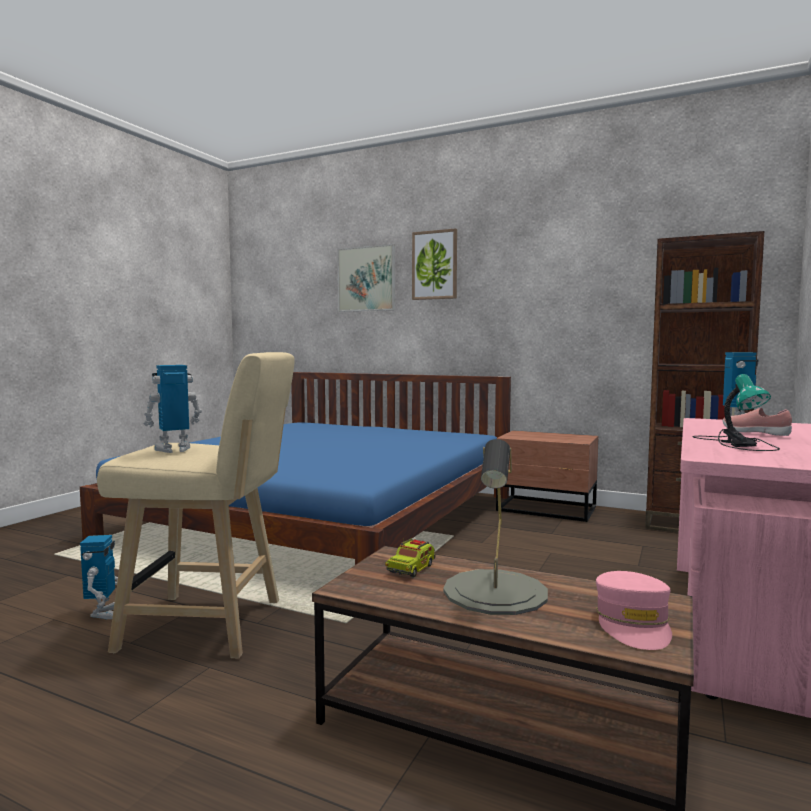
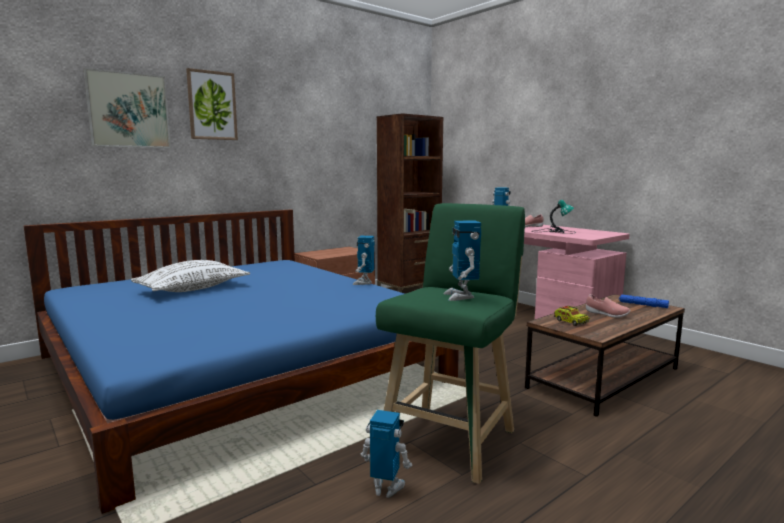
camera: 65 degrees left, 5 degrees up
beige stool [97,352,295,659] -> green stool [376,203,525,484]
grey table lamp [443,439,548,615] -> pink shoe [586,294,630,318]
pink cap [596,571,672,650] -> blue flashlight [619,295,669,308]
none -> white pillow [131,260,250,292]
none -> toy robot [352,236,375,285]

